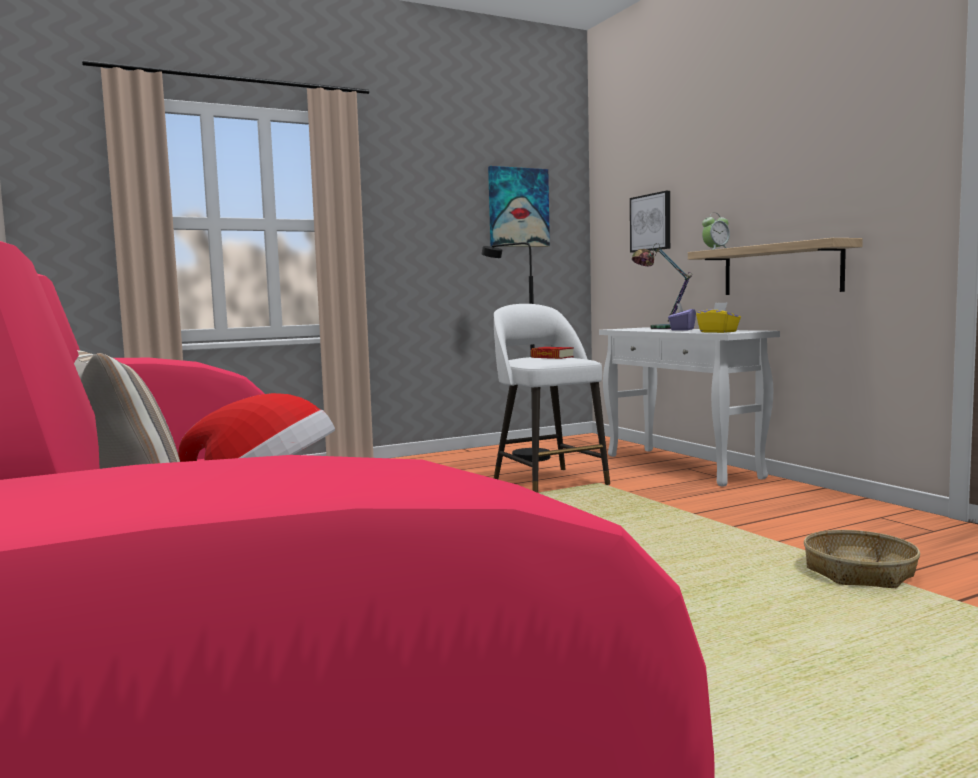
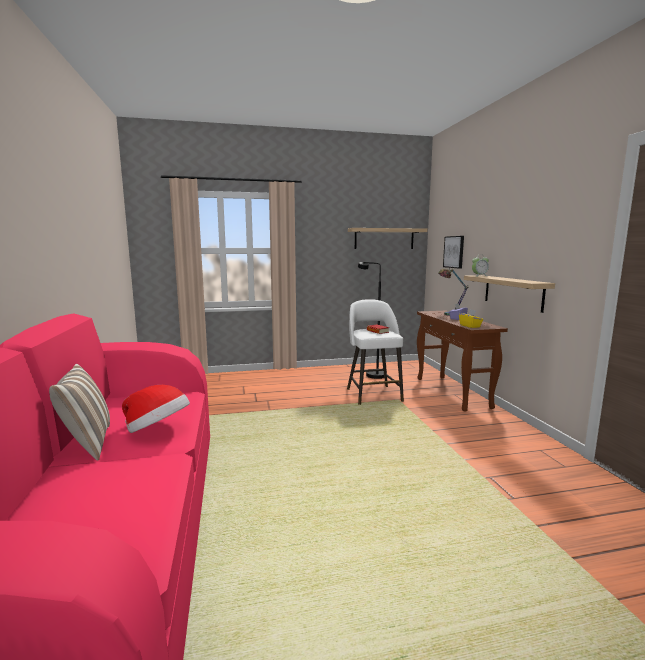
camera: 15 degrees right, 5 degrees up
picture [488,166,550,247] -> shelf [348,228,428,249]
white console table [599,327,780,487] -> brown console table [417,311,508,412]
basket [804,530,920,588] -> none

